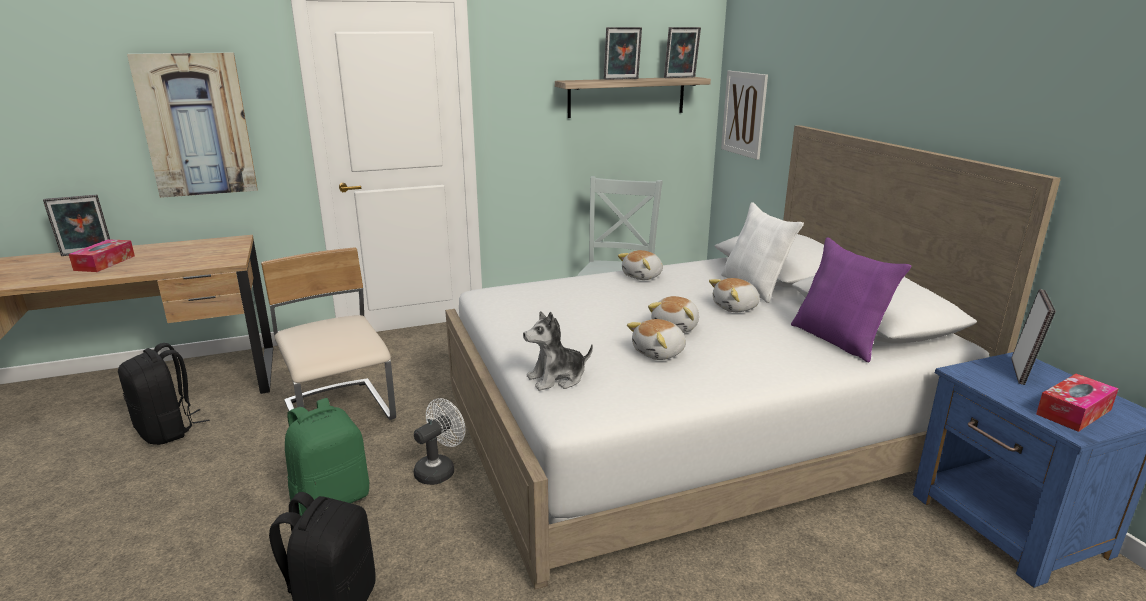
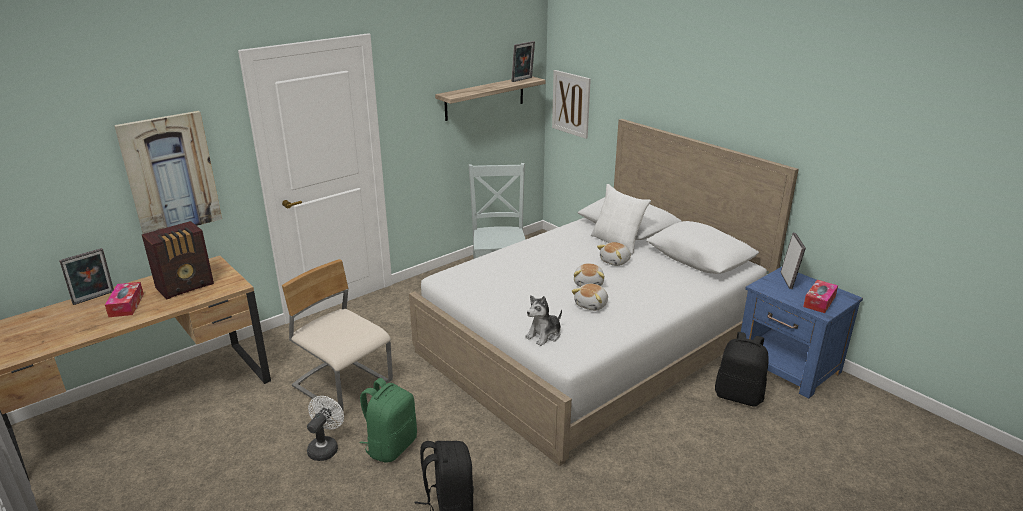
camera: 20 degrees left, 5 degrees up
black backpack [118,343,209,445] -> black backpack moved to [715,332,769,407]
white fan [414,398,465,485] -> white fan moved to [307,396,344,461]
picture frame [604,27,642,80] -> none
plush toy [618,250,663,280] -> none
purple pillow [791,237,911,362] -> none
none -> radio [142,221,214,299]

